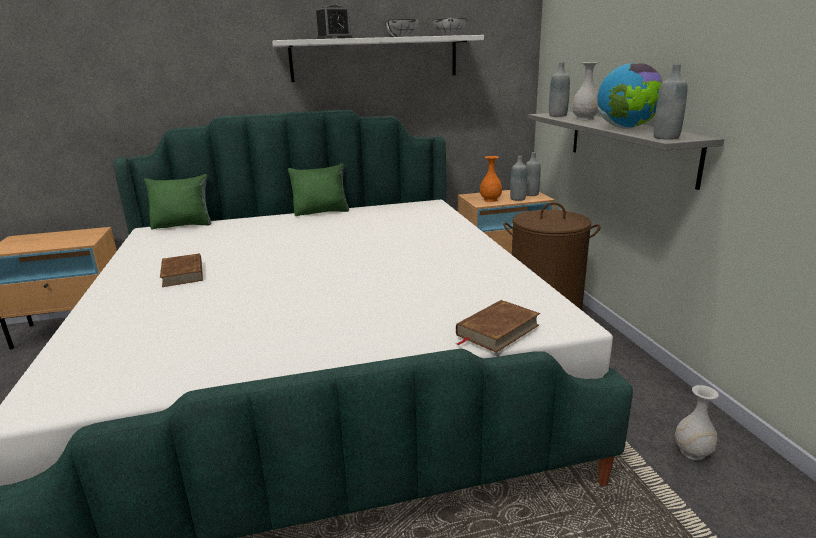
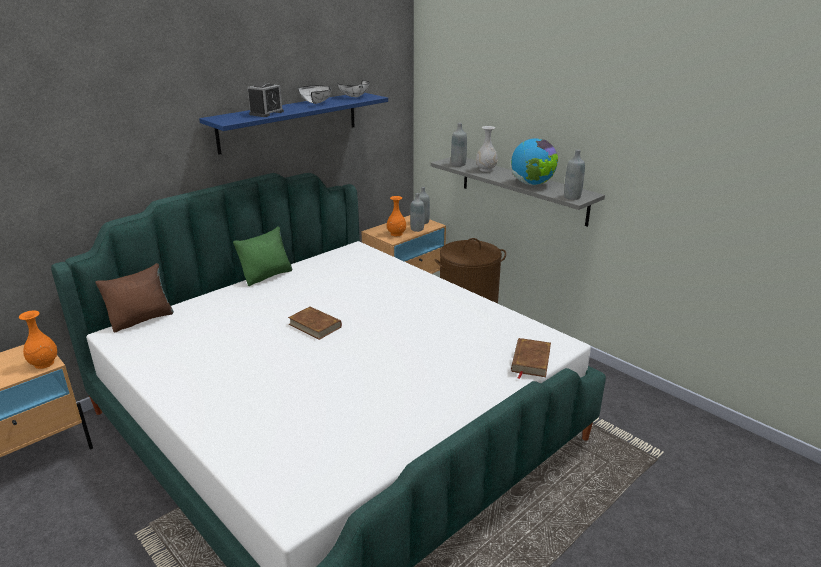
camera: 30 degrees left, 5 degrees up
green pillow [144,174,211,229] -> brown pillow [95,263,174,332]
brown book [160,253,203,287] -> brown book moved to [288,306,342,340]
white shelf [272,35,484,82] -> blue shelf [199,93,388,155]
white vase [675,385,719,460] -> none
none -> orange vase [19,310,57,369]

